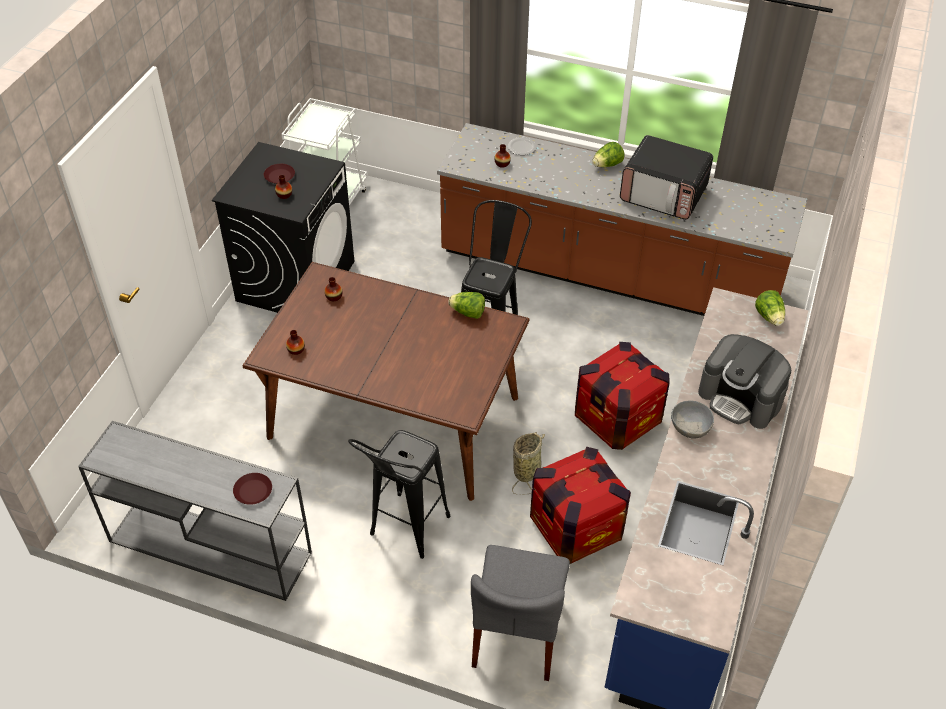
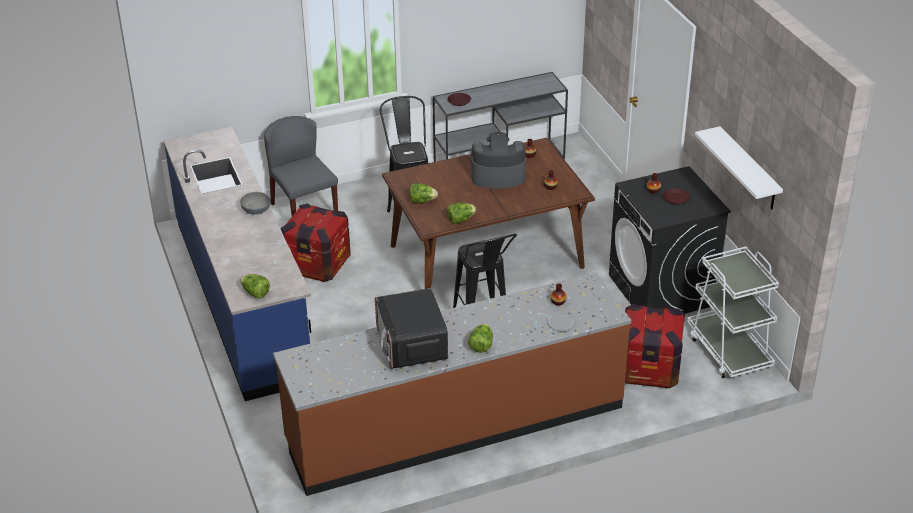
camera: 140 degrees right, 10 degrees down
basket [512,432,545,495] -> none
crate [575,342,669,450] -> crate moved to [625,304,685,388]
microwave [620,135,713,220] -> microwave turned 90 degrees counterclockwise [375,288,448,369]
coffee machine [698,334,791,429] -> coffee machine moved to [471,132,526,189]
none -> lettuce [409,183,438,203]
none -> white shelf [695,126,783,209]

